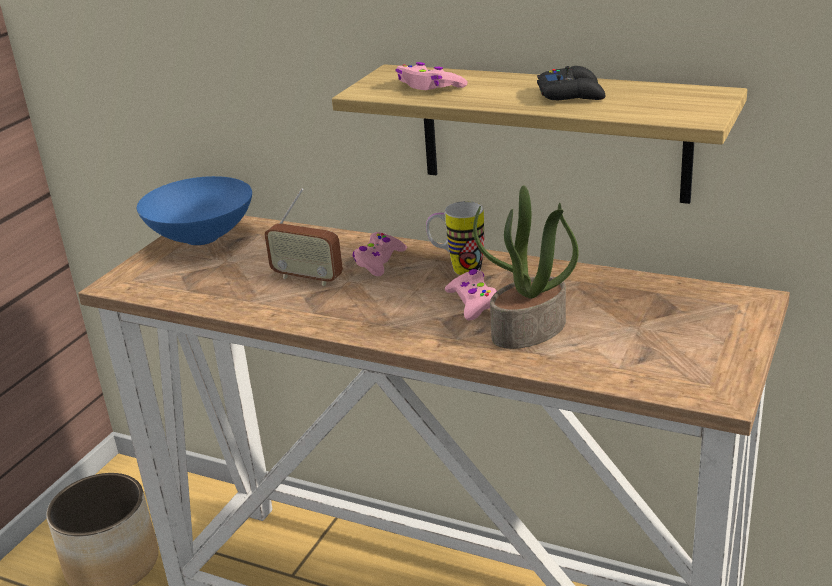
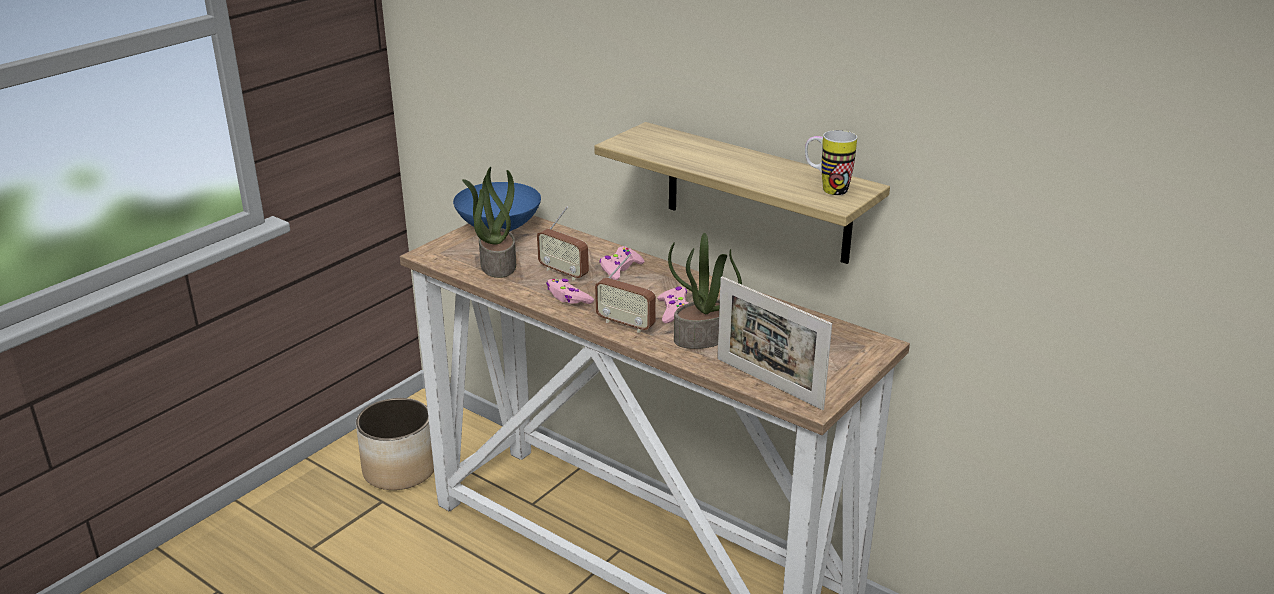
camera: 10 degrees right, 0 degrees up
pink game controller [395,62,468,90] -> pink game controller moved to [546,279,594,304]
mug [426,201,484,275] -> mug moved to [805,130,857,195]
black game controller [537,66,605,100] -> none
none -> potted plant [462,167,516,278]
none -> radio [595,253,656,333]
none -> picture frame [717,276,832,410]

